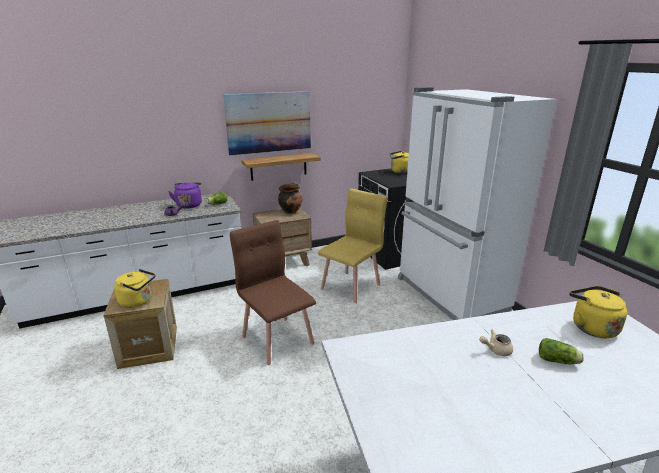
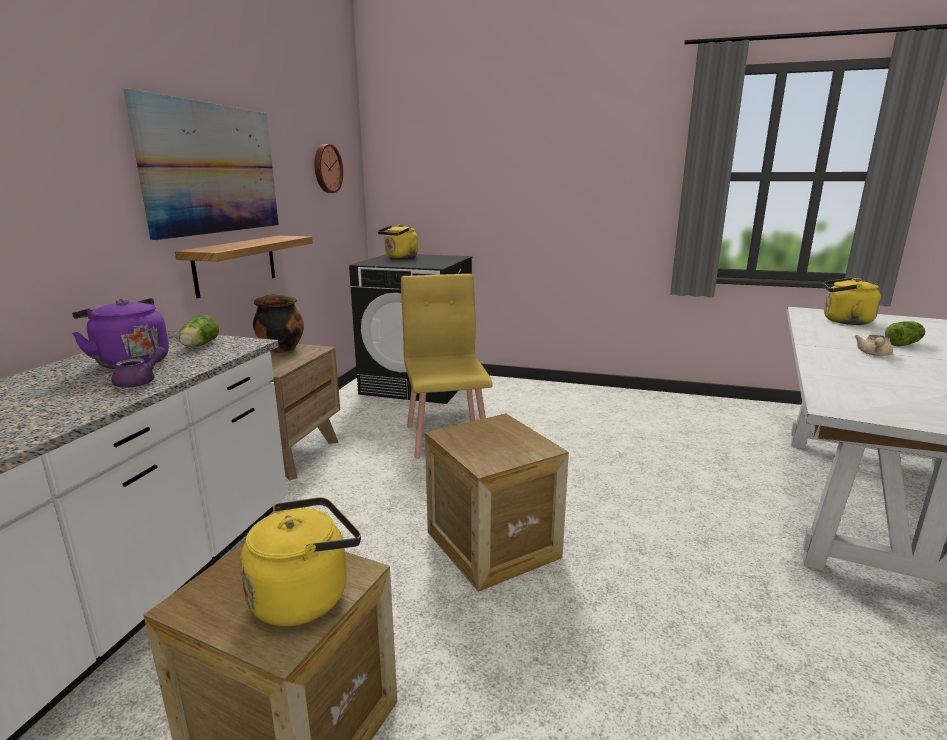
camera: 50 degrees left, 5 degrees down
brown chair [230,220,316,365] -> crate [425,414,569,592]
white fridge [398,87,557,320] -> none
none -> wall clock [314,144,343,193]

